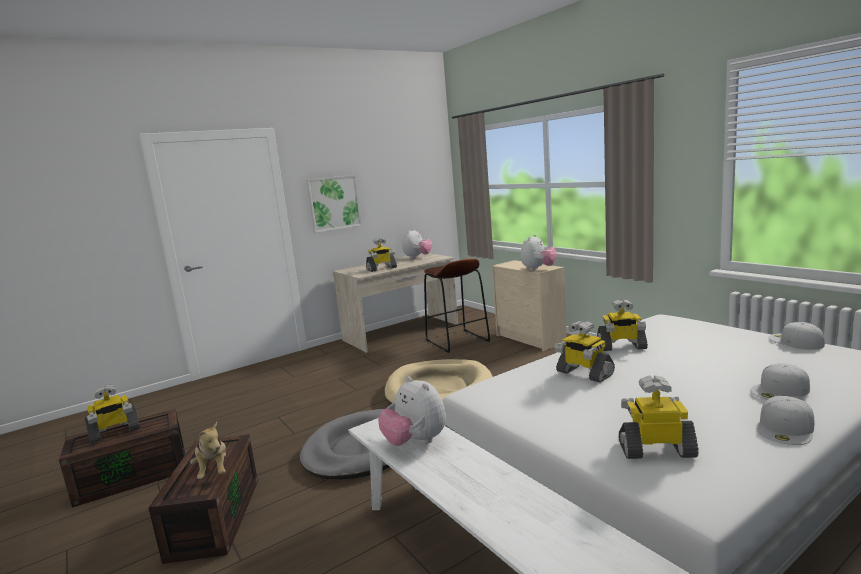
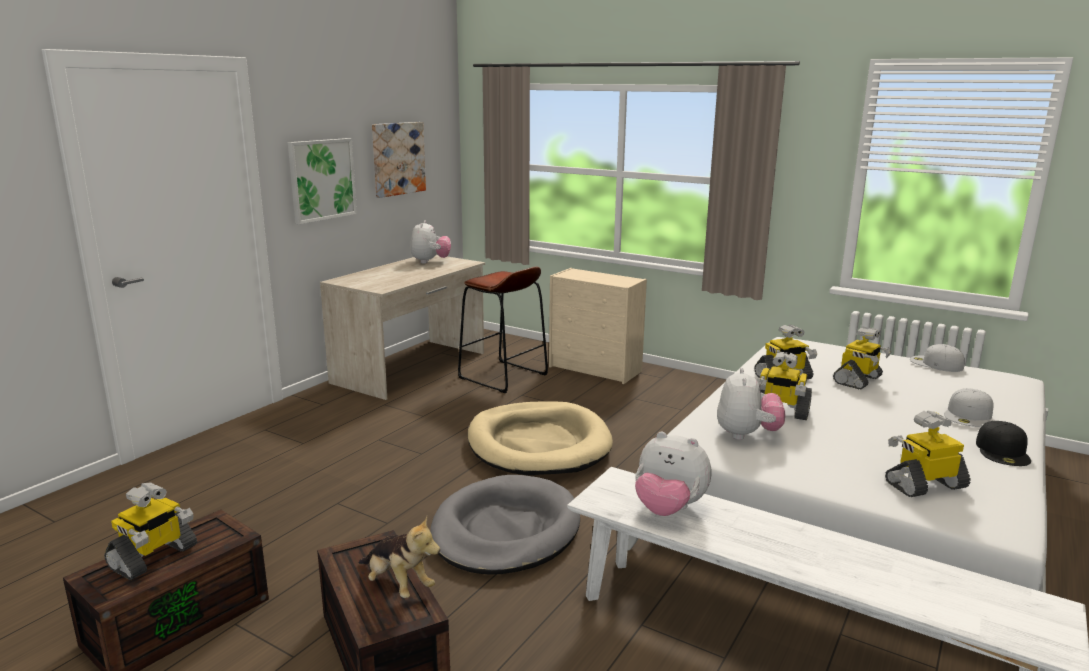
camera: 25 degrees left, 5 degrees up
toy robot [366,238,397,272] -> toy robot moved to [833,327,891,390]
plush toy [521,234,557,271] -> plush toy moved to [717,368,785,440]
white cap [757,396,815,445] -> black cap [976,421,1031,466]
none -> picture [372,122,426,198]

